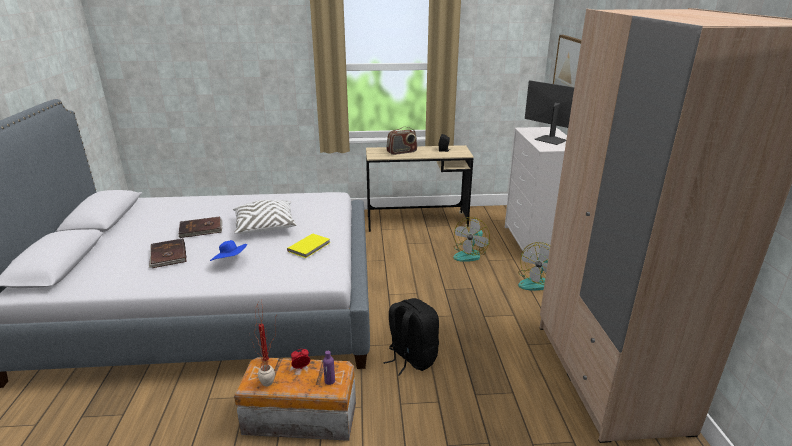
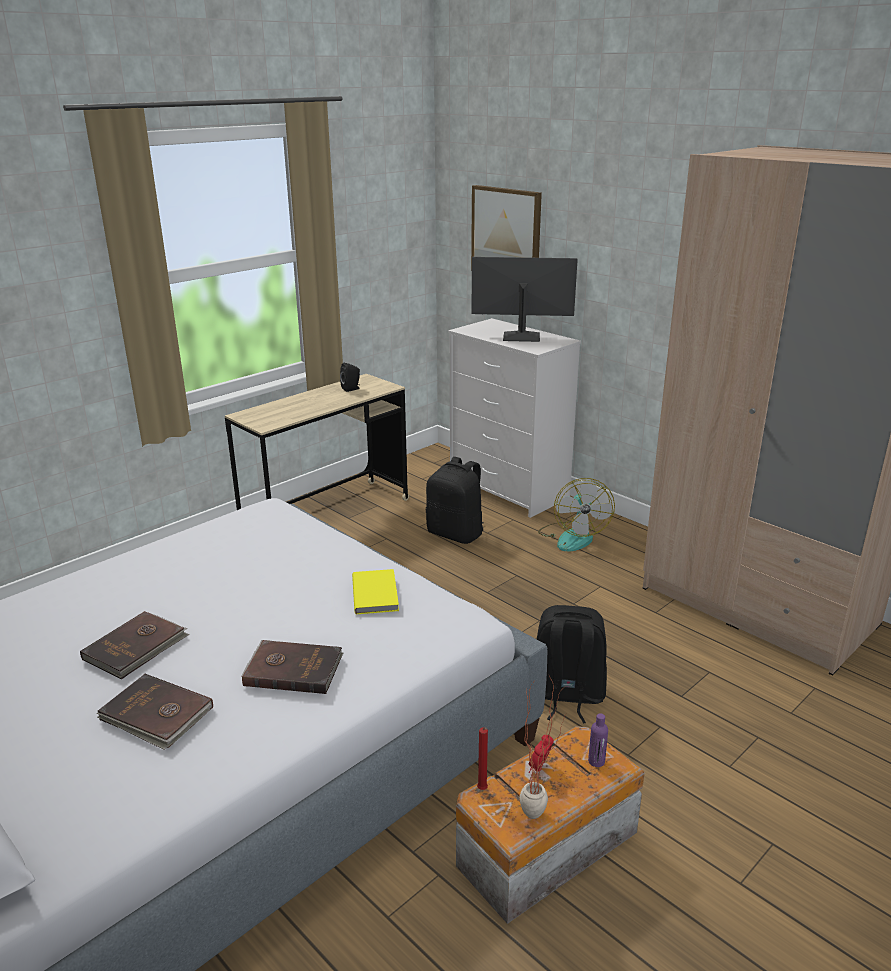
camera: 40 degrees left, 0 degrees up
blue hat [210,240,247,261] -> brown book [241,640,343,694]
white pillow [233,200,297,234] -> none
radio [387,127,417,155] -> none
fan [453,217,490,262] -> black backpack [426,457,484,544]

